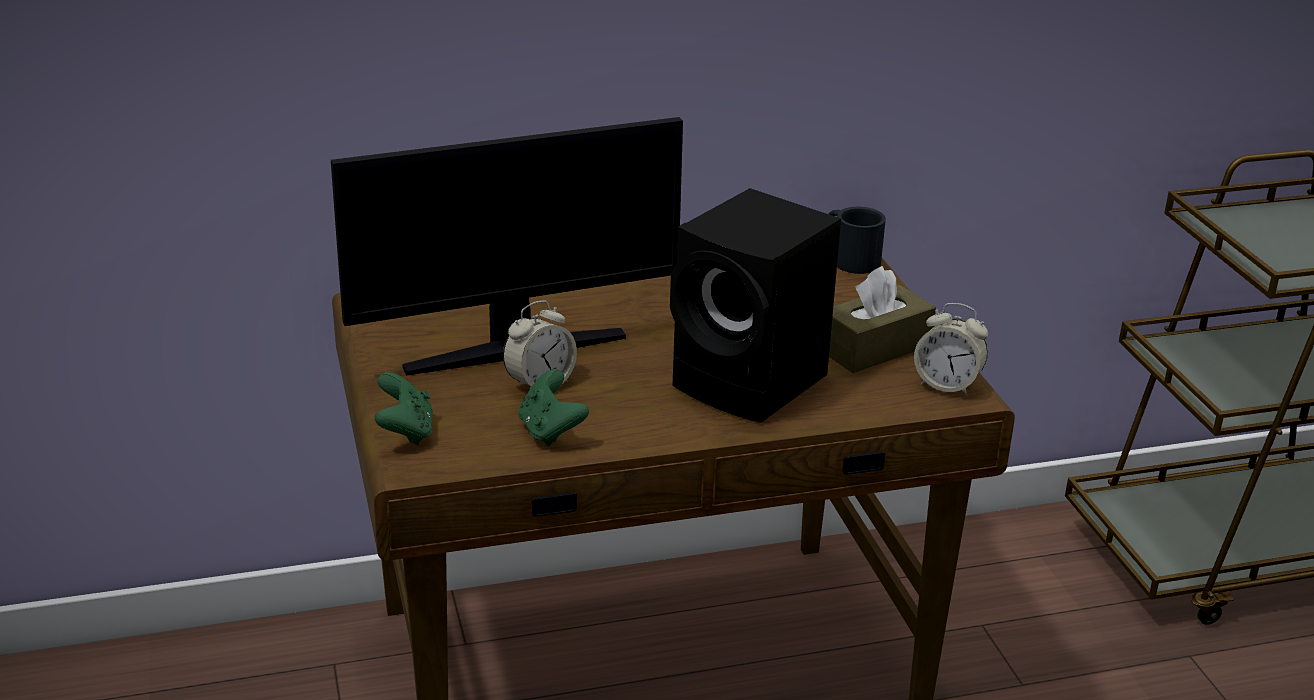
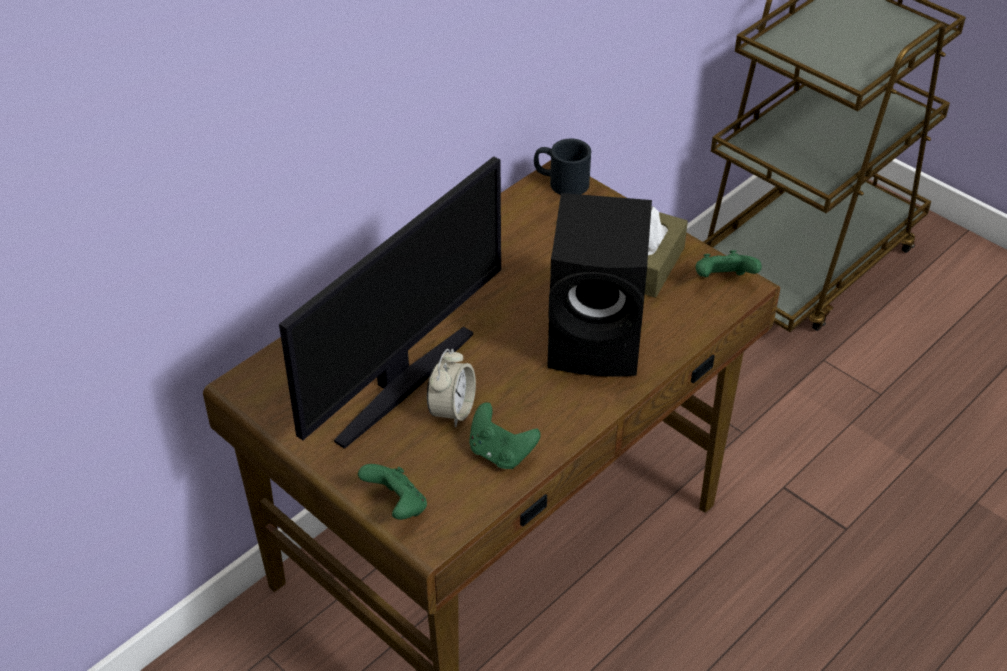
camera: 30 degrees left, 15 degrees up
alarm clock [914,303,988,396] -> green game controller [696,250,762,277]

